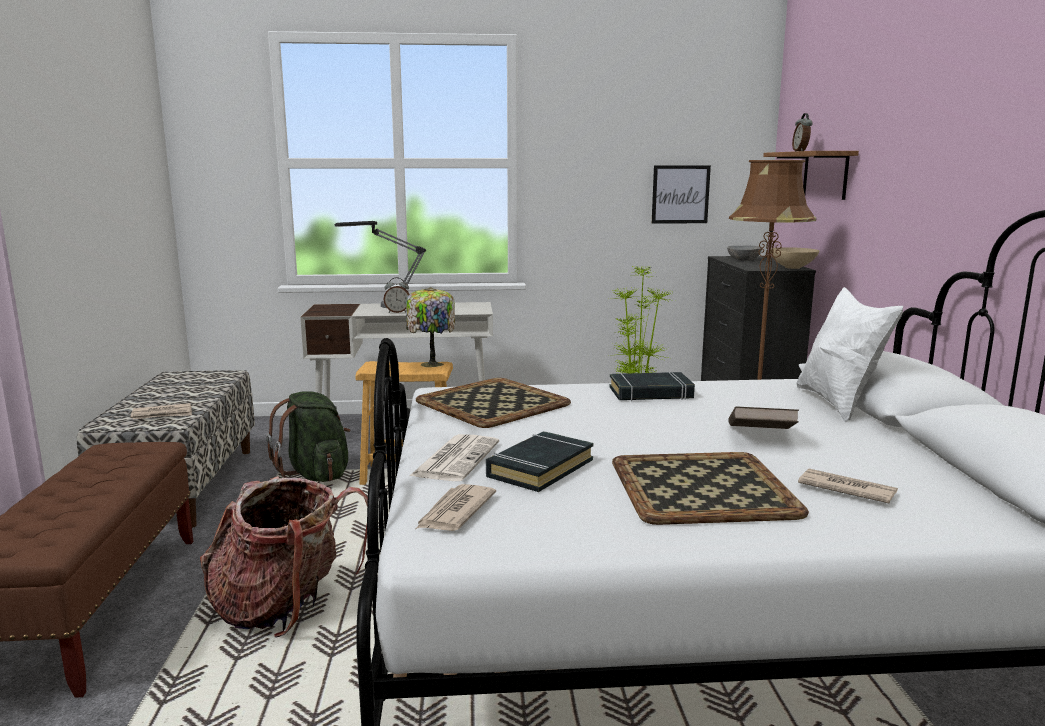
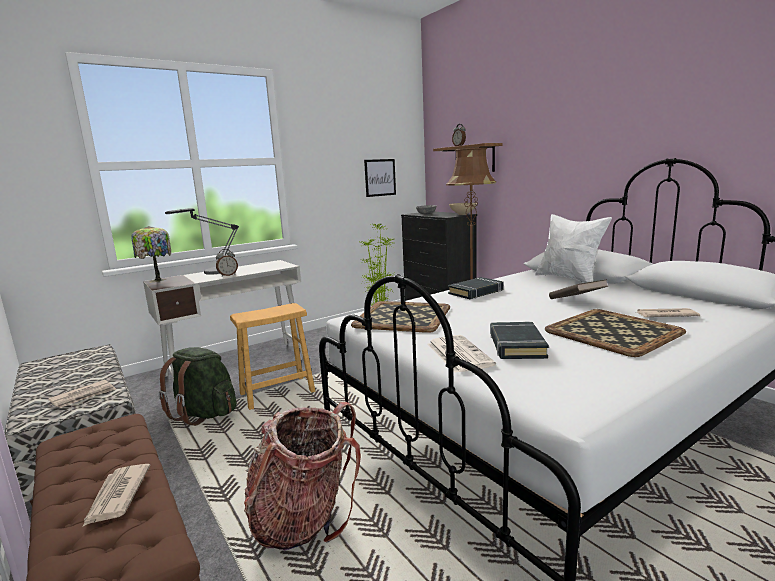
camera: 30 degrees left, 0 degrees up
table lamp [406,287,455,367] -> table lamp moved to [131,226,171,282]
newspaper [416,484,496,531] -> newspaper moved to [82,464,150,527]

